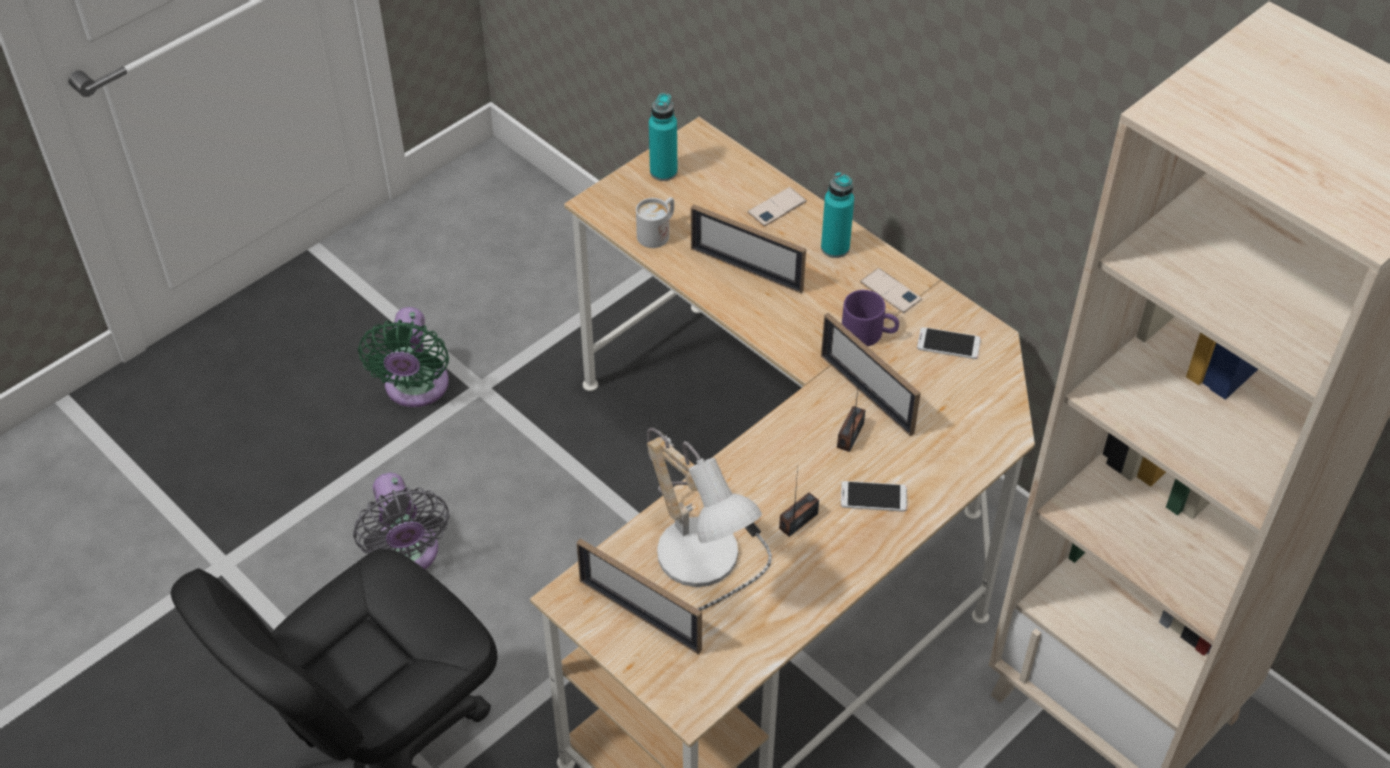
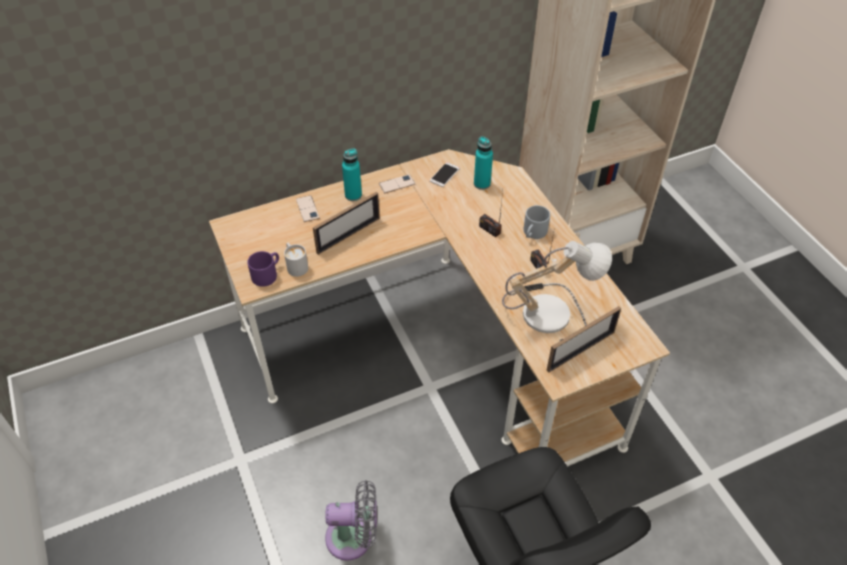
camera: 70 degrees left, 0 degrees up
green fan [358,307,449,407] -> none
turquoise bottle [649,93,678,181] -> turquoise bottle moved to [474,136,493,190]
picture frame [821,313,921,436] -> none
phone [841,481,907,512] -> grey mug [524,205,550,239]
purple mug [842,290,899,346] -> purple mug moved to [247,251,279,287]

